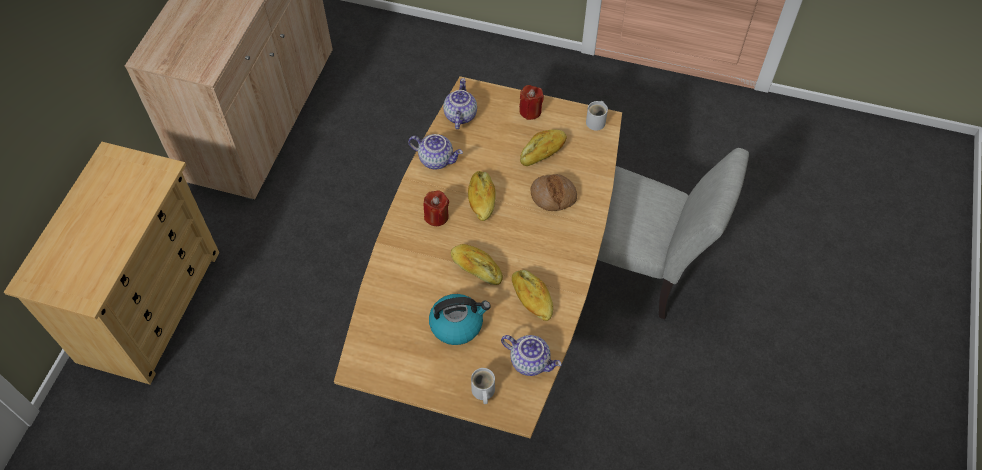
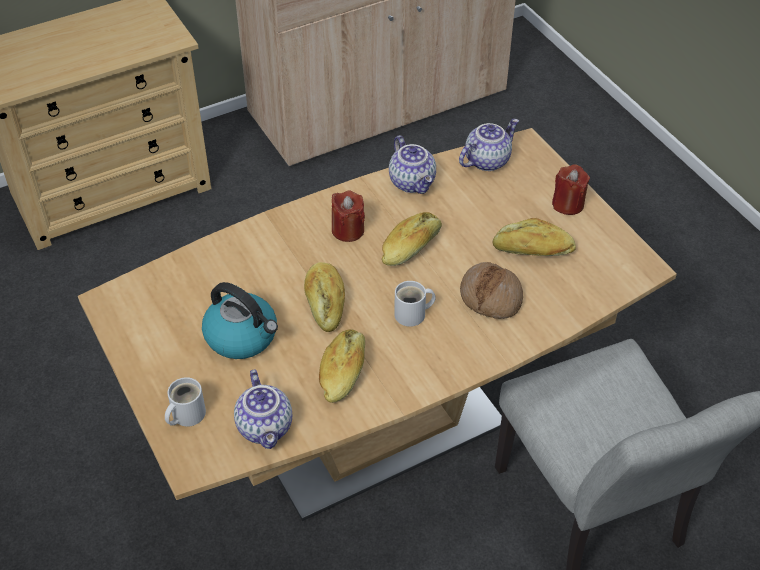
camera: 45 degrees right, 10 degrees down
white mug [586,101,608,131] -> white mug moved to [394,281,436,327]

